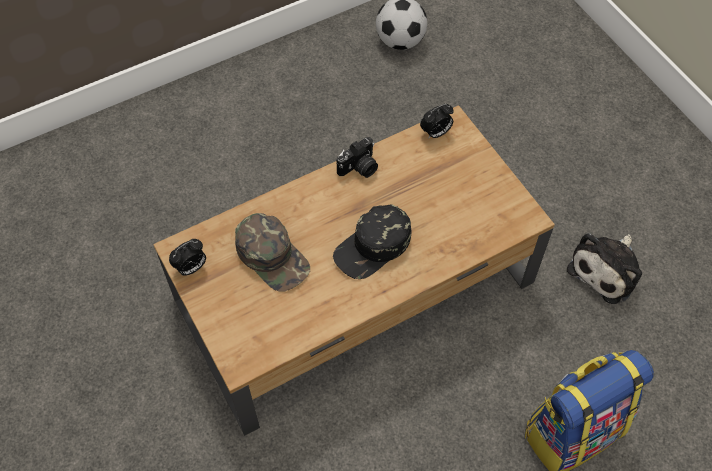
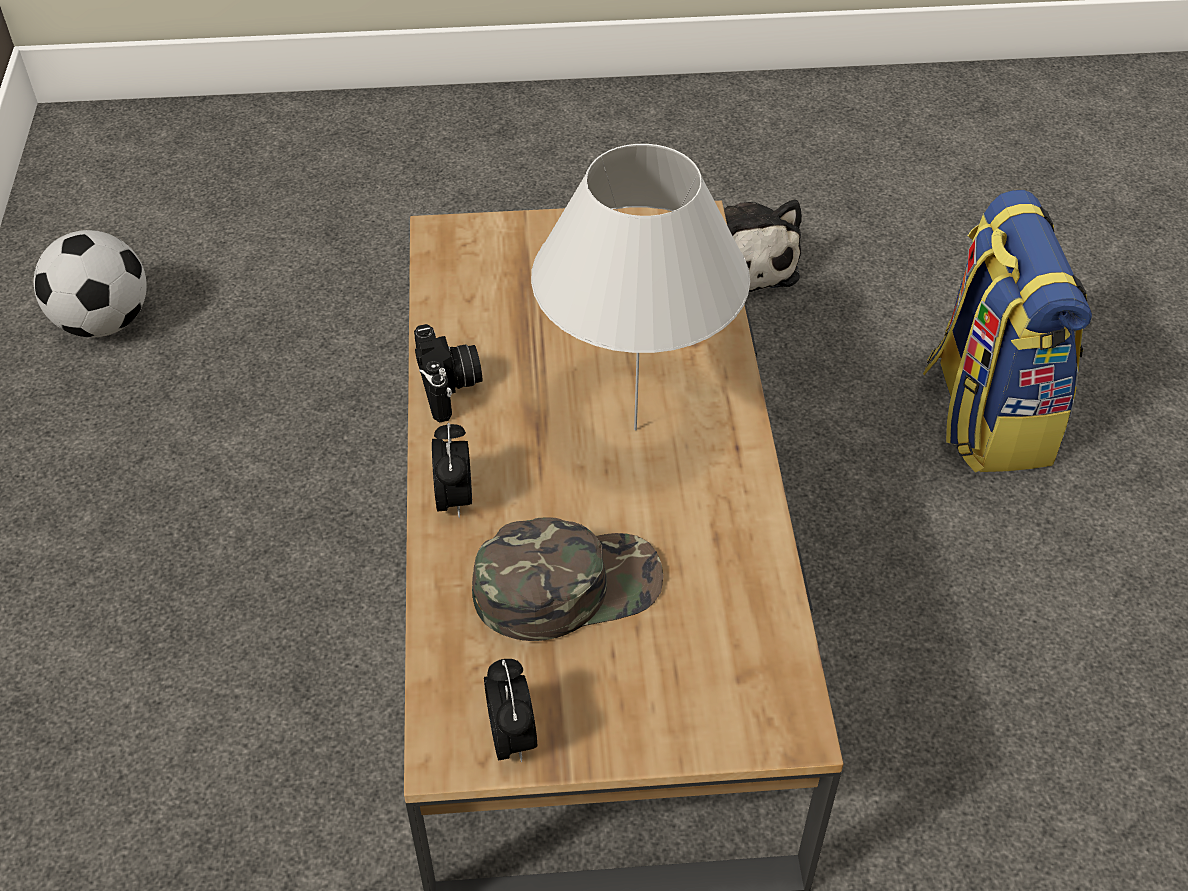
camera: 65 degrees left, 10 degrees down
black cap [333,204,411,279] -> white table lamp [531,144,750,430]
alarm clock [420,104,454,139] -> alarm clock moved to [432,423,472,518]

